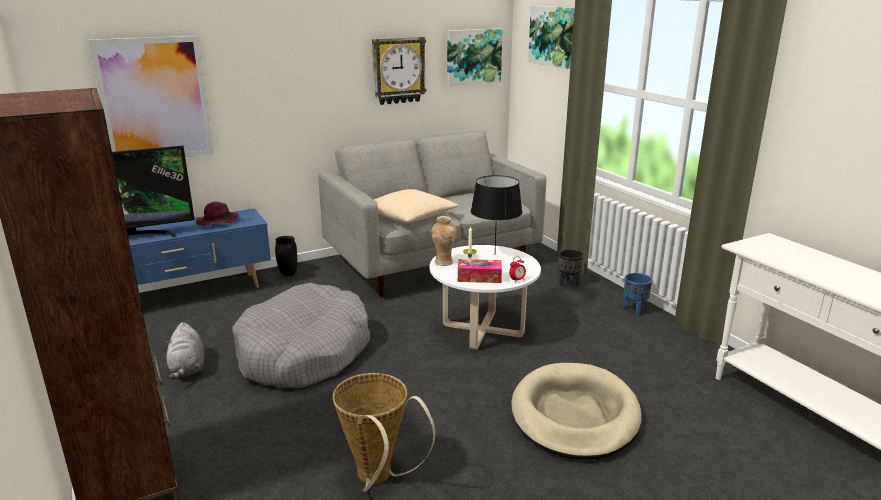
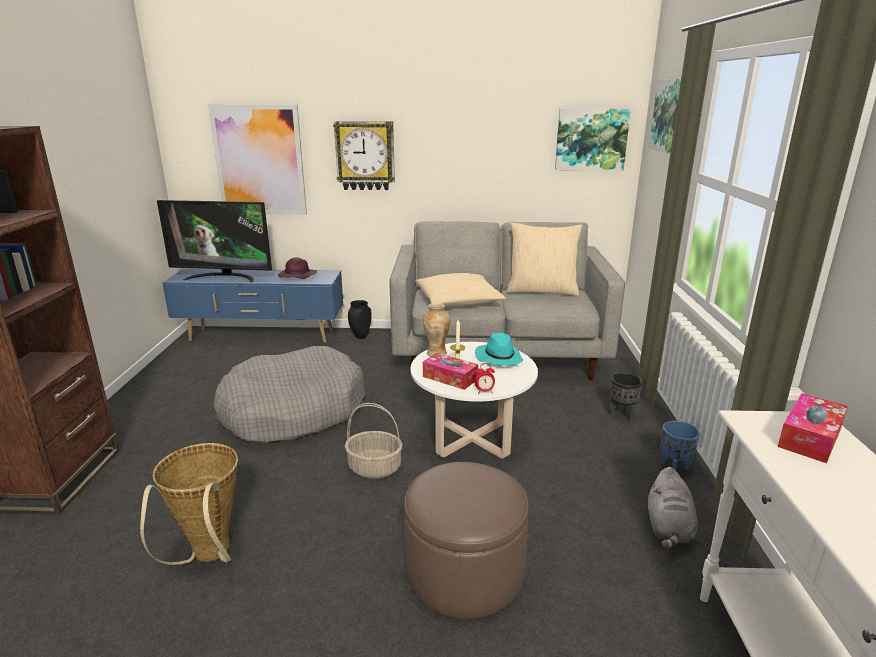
camera: 30 degrees right, 0 degrees up
grey plush toy [165,322,205,379] -> grey plush toy moved to [648,467,698,548]
wall clock [372,37,427,105] -> wall clock moved to [333,121,395,190]
black table lamp [471,175,522,250] -> turquoise hat [475,333,523,366]
beige dog bed [511,363,642,460] -> brown ottoman [404,462,529,619]
none -> basket [345,403,403,479]
none -> beige pillow [507,223,582,296]
none -> tissue box [778,393,848,463]

